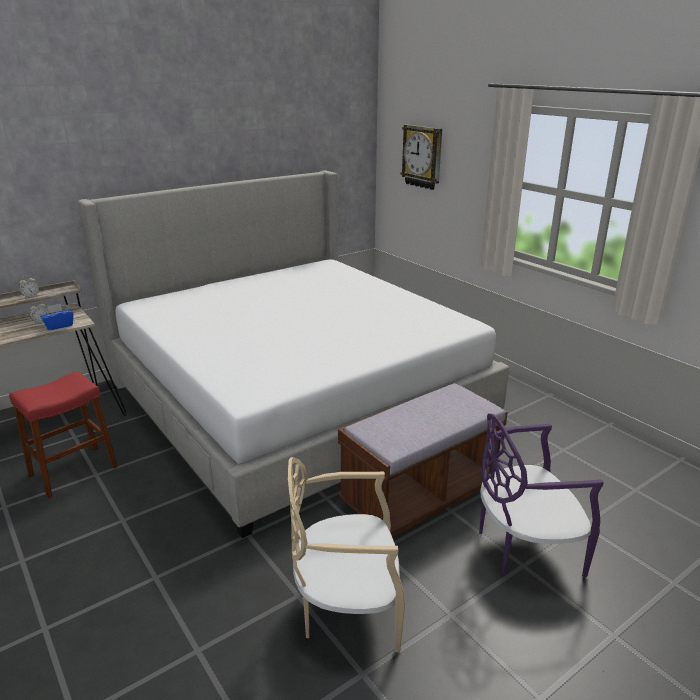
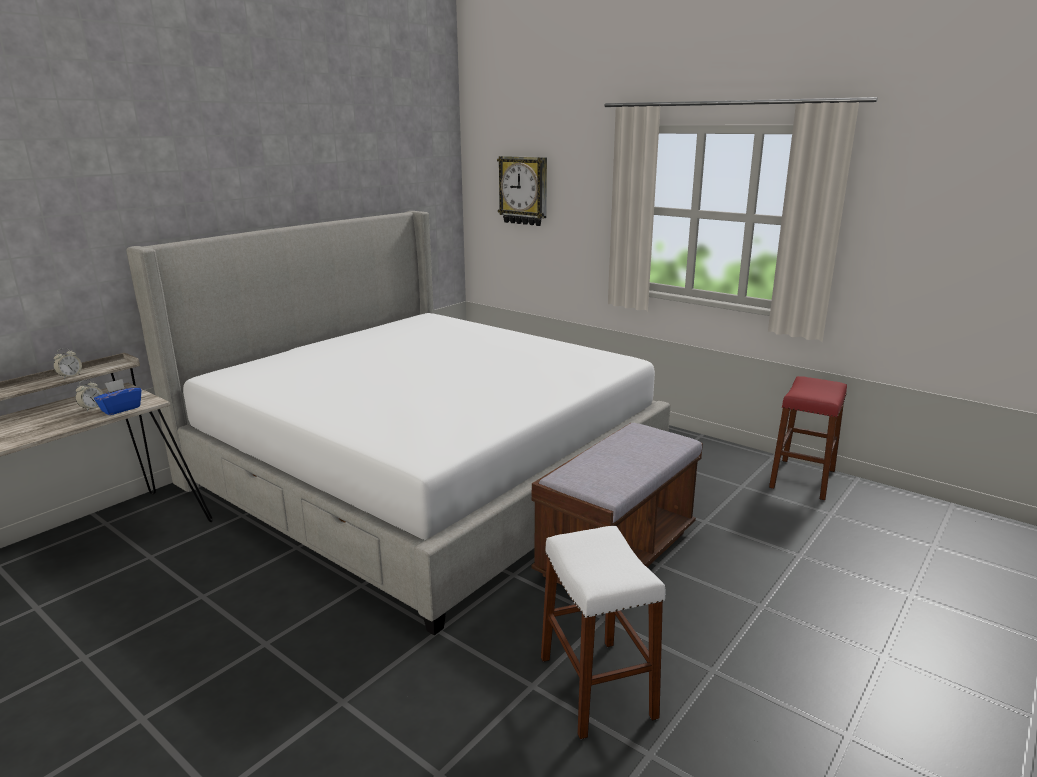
camera: 15 degrees left, 5 degrees down
red stool [9,371,118,498] -> red stool moved to [769,376,847,500]
beige chair [288,457,405,652] -> white stool [541,526,666,740]
purple chair [479,413,604,577] -> none

